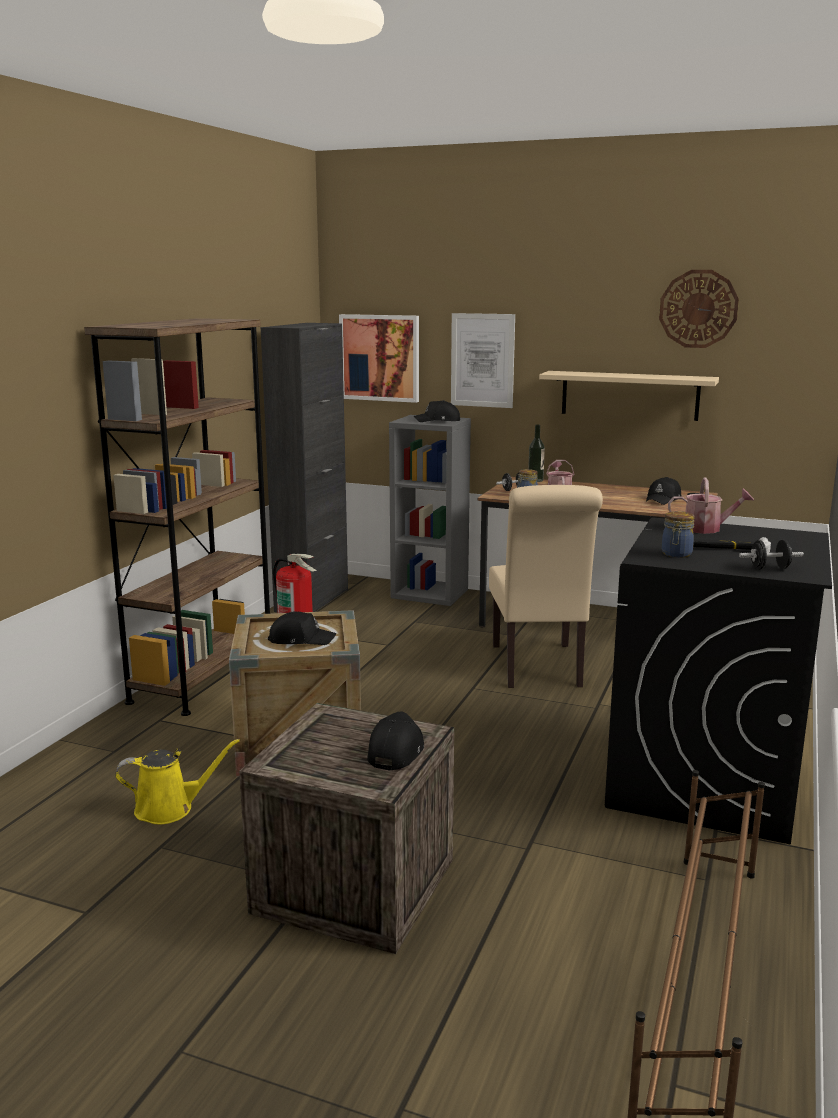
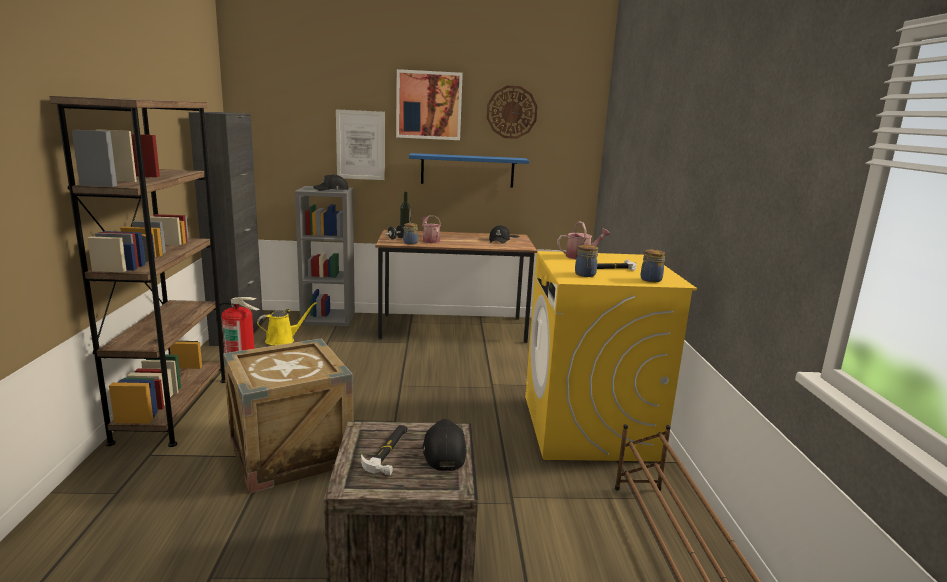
camera: 25 degrees left, 0 degrees up
yellow watering can [115,739,240,825] -> yellow watering can moved to [257,302,317,345]
black cap [268,612,336,645] -> none
picture [339,314,419,403] -> picture moved to [396,69,463,140]
beige chair [489,485,603,688] -> none
beige shelf [539,371,719,421] -> blue shelf [409,153,529,187]
black washing machine [605,518,832,845] -> yellow washing machine [525,251,697,461]
black dumbbell [739,540,804,570] -> jar [640,249,665,282]
none -> hammer [361,425,408,476]

